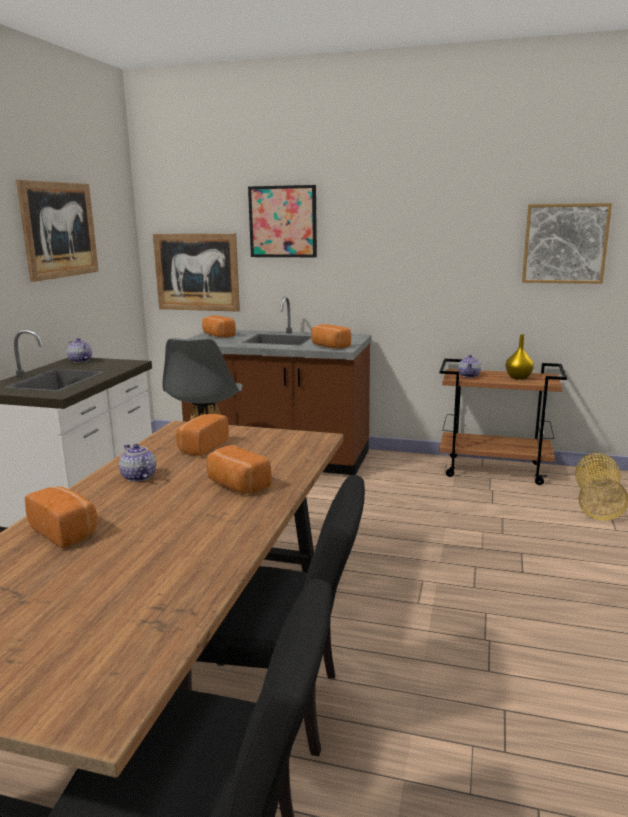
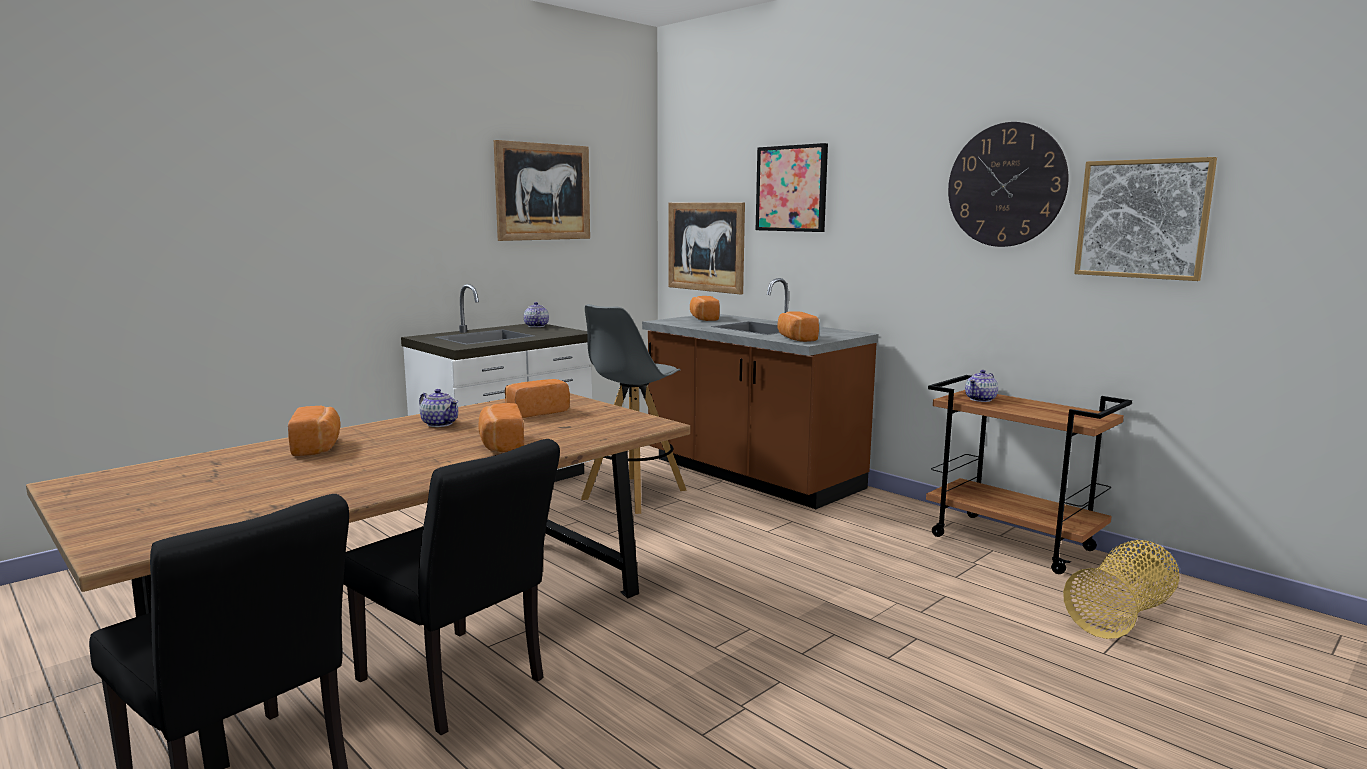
camera: 30 degrees right, 5 degrees down
teapot [119,444,156,482] -> teapot turned 135 degrees clockwise [419,389,458,427]
yellow vase [506,334,534,380] -> none
none -> wall clock [948,122,1068,247]

